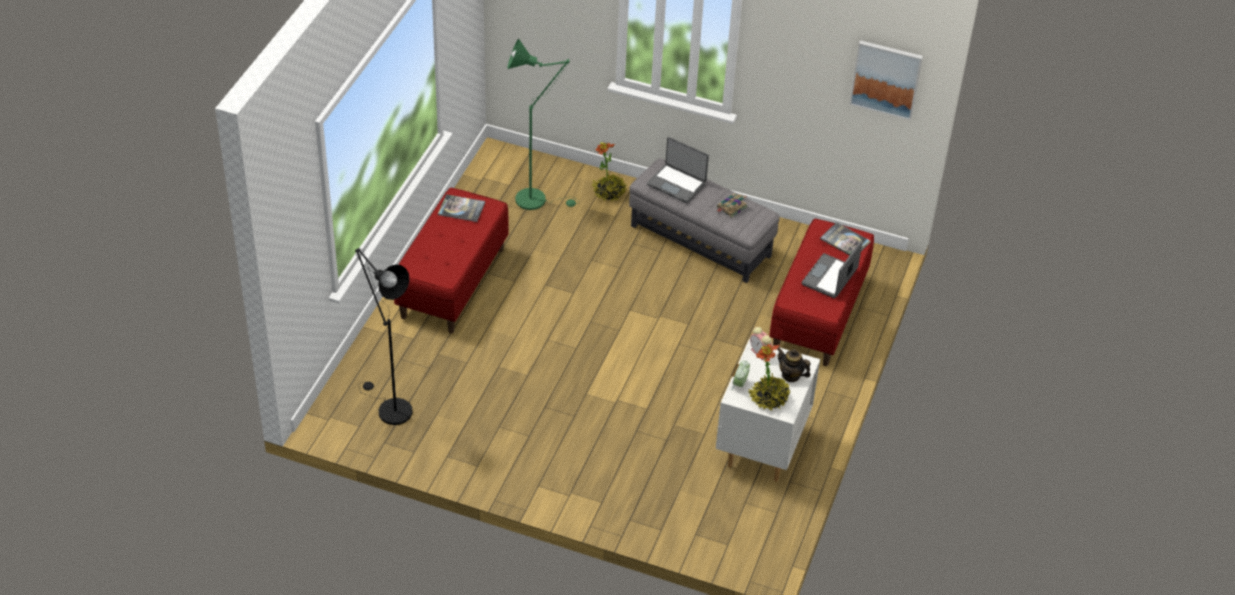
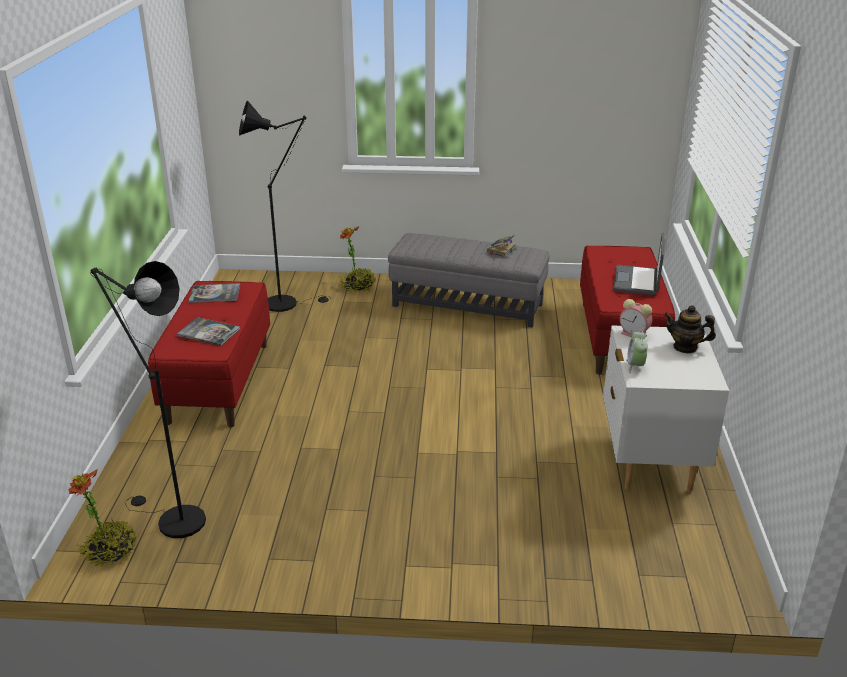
camera: 15 degrees left, 15 degrees down
green floor lamp [507,39,579,210] -> black floor lamp [239,100,331,312]
laptop [647,137,709,203] -> none
potted plant [748,344,790,410] -> potted plant moved to [68,469,136,567]
book [820,222,871,256] -> book moved to [177,317,240,346]
picture [849,40,923,120] -> none

